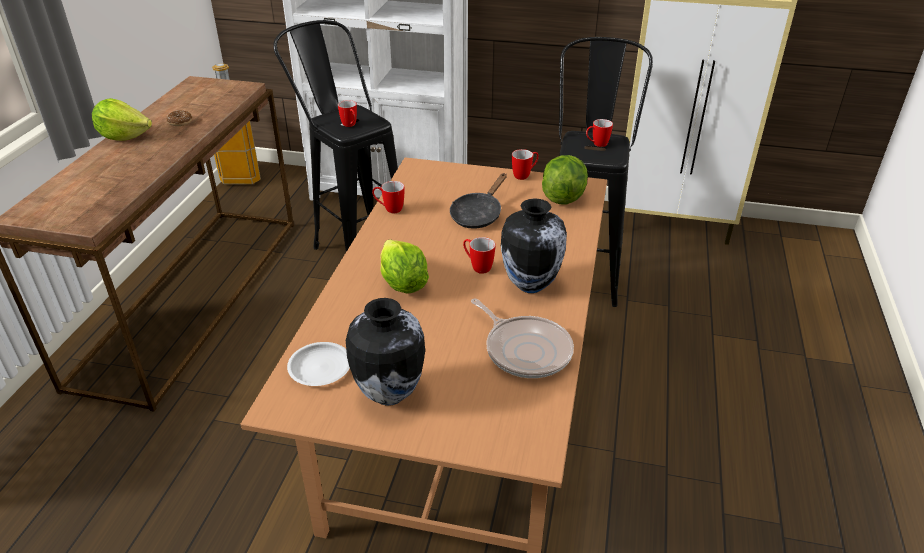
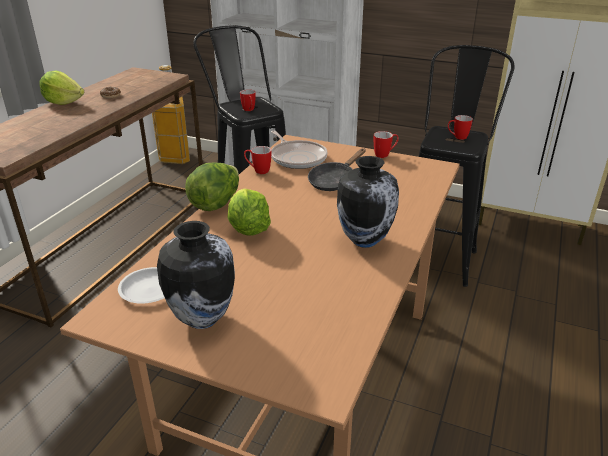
camera: 10 degrees right, 5 degrees down
mug [463,237,495,274] -> none
frying pan [471,298,574,378] -> frying pan moved to [271,130,328,169]
lettuce [542,155,588,204] -> lettuce moved to [185,163,239,211]

